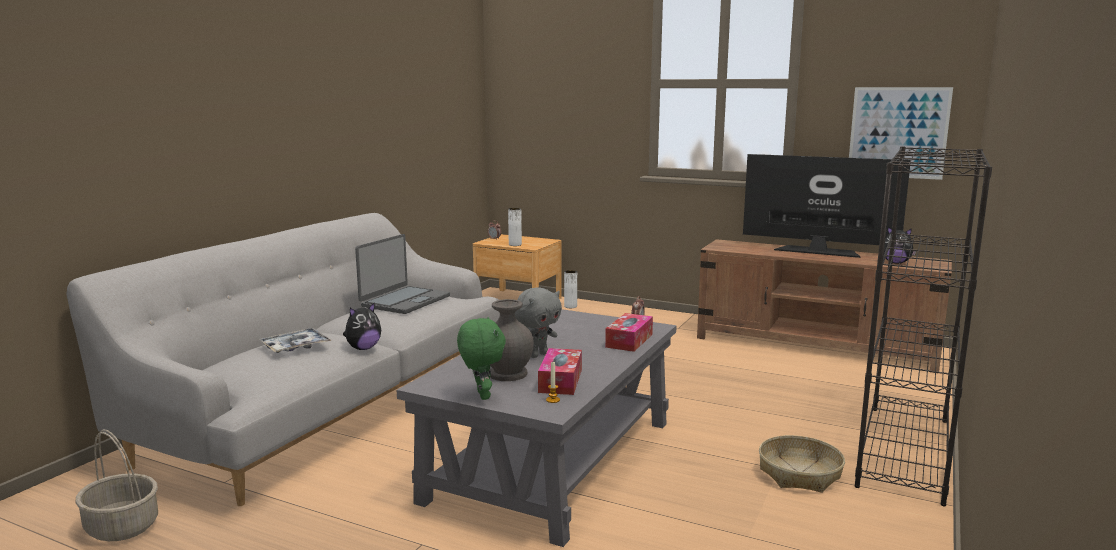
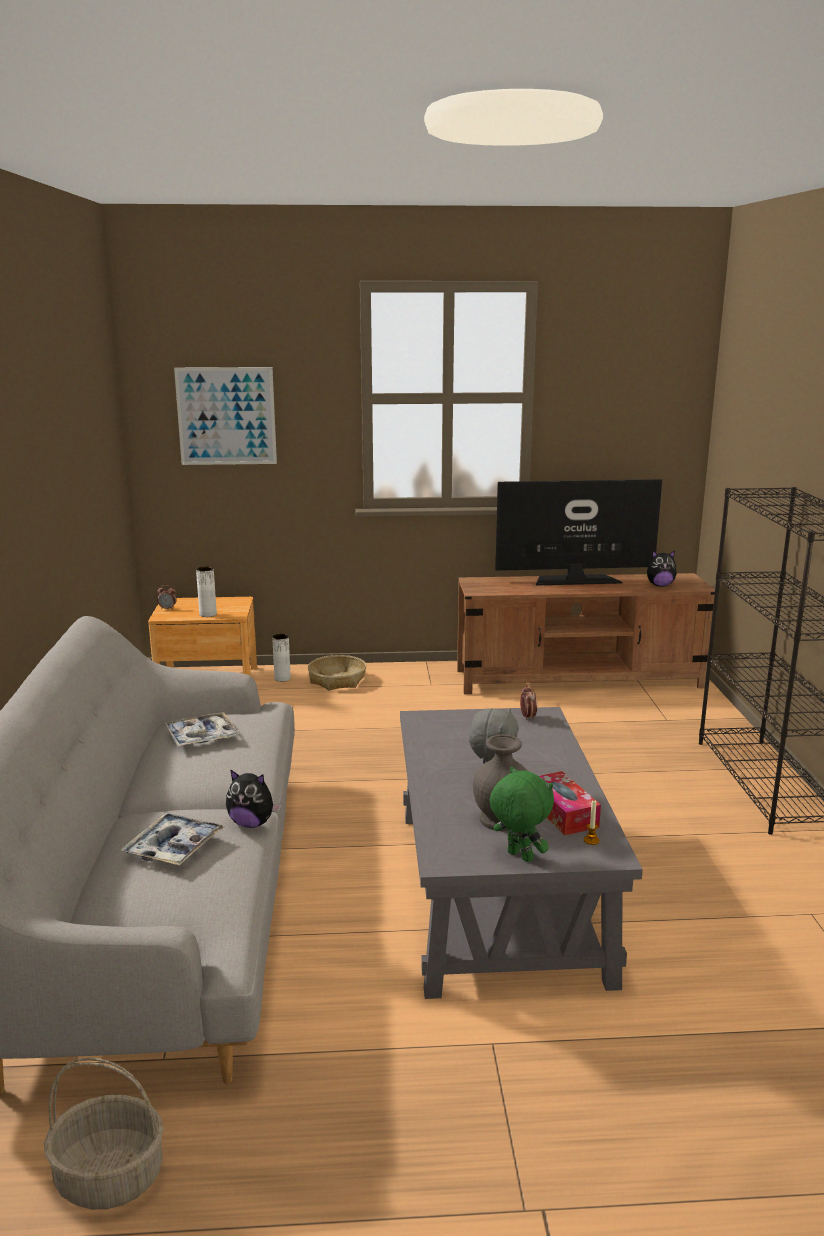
camera: 30 degrees left, 5 degrees up
plush toy [343,303,381,350] -> plush toy turned 90 degrees clockwise [226,769,281,828]
laptop [355,234,450,314] -> tray [165,712,239,747]
tissue box [605,313,653,352] -> none
basket [759,435,845,493] -> basket moved to [308,655,366,691]
picture [849,87,953,180] -> picture moved to [174,367,277,465]

